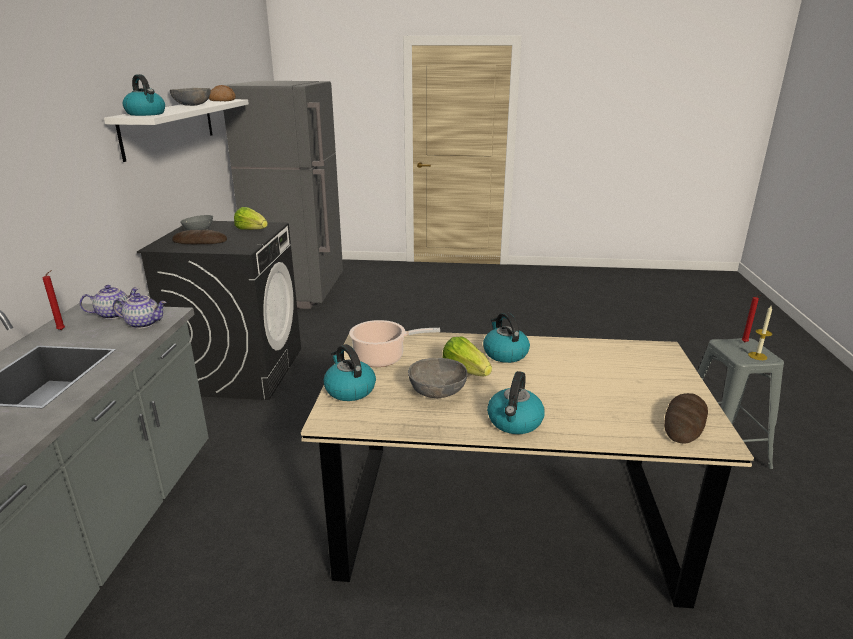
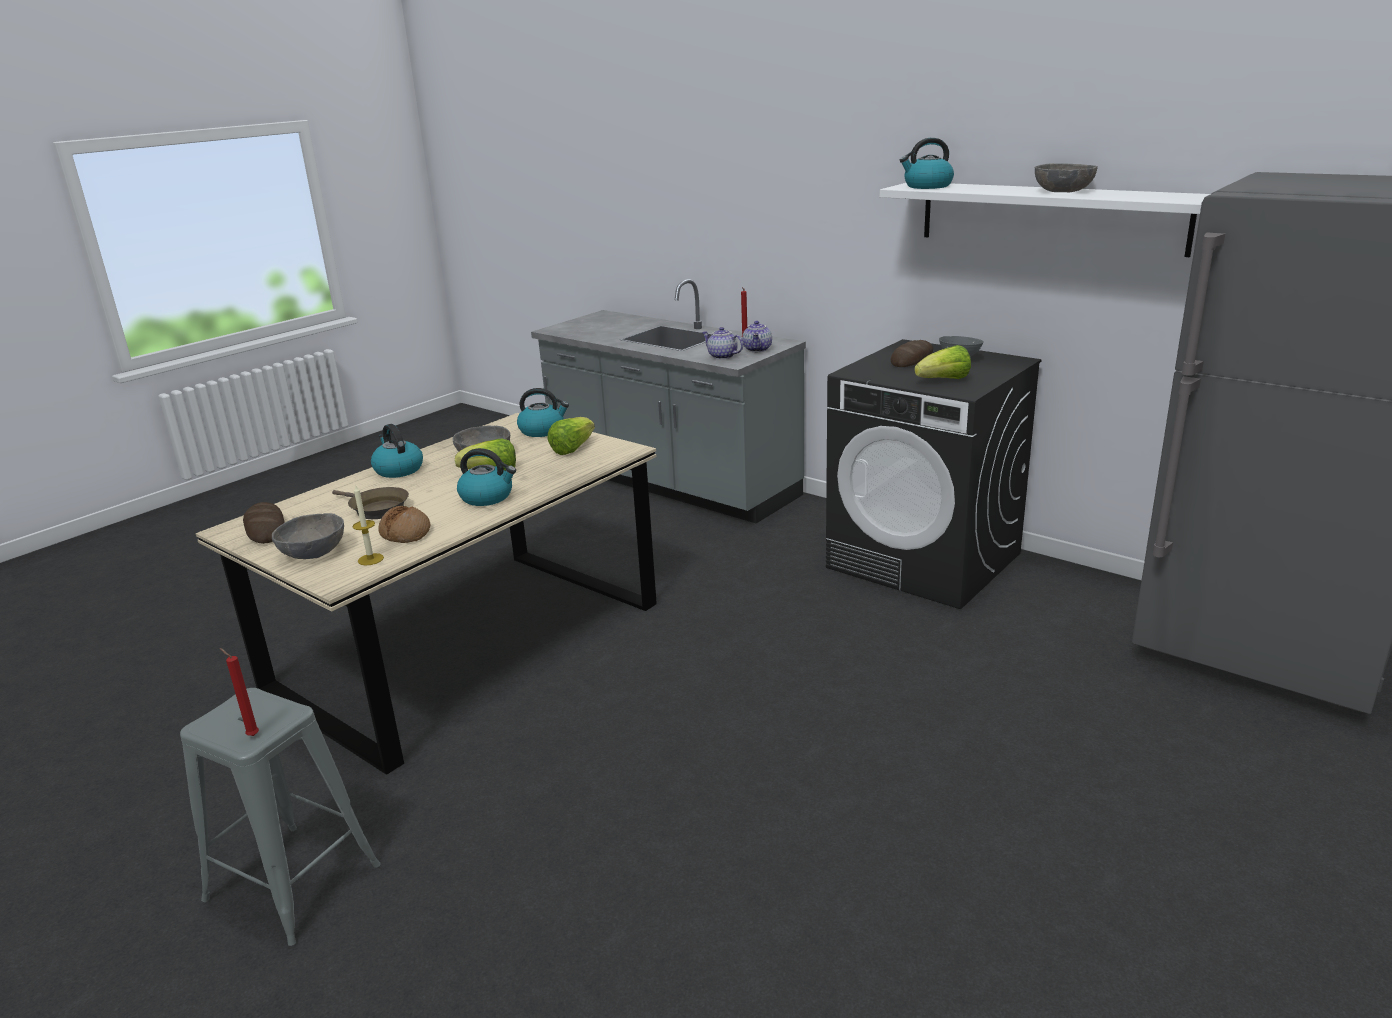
camera: 125 degrees right, 0 degrees up
teapot [113,293,166,329] -> teapot turned 90 degrees clockwise [702,327,743,359]
bread [209,85,236,101] -> bread moved to [378,506,431,543]
cooking pot [349,320,440,367] -> lettuce [548,417,595,455]
candle [748,306,772,360] -> candle moved to [352,484,384,565]
none -> grey bowl [272,513,344,559]
none -> brown frying pan [332,487,409,519]

